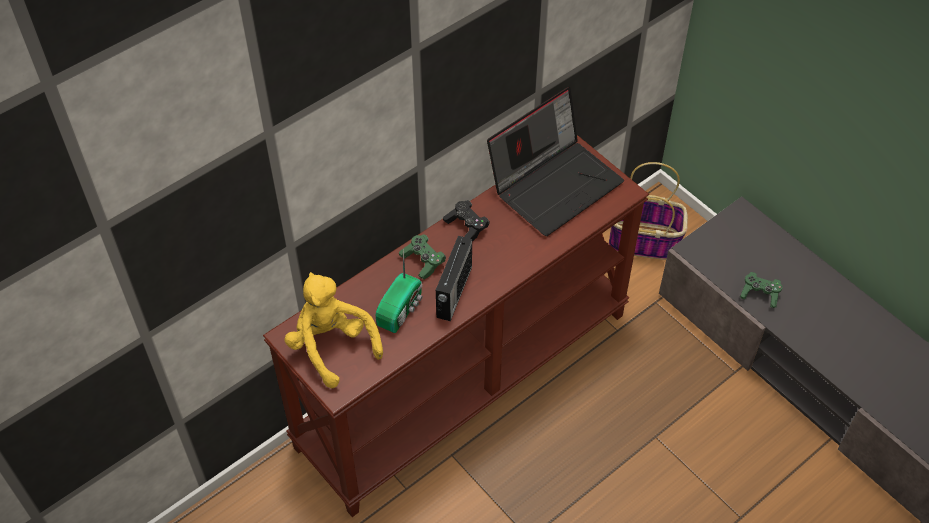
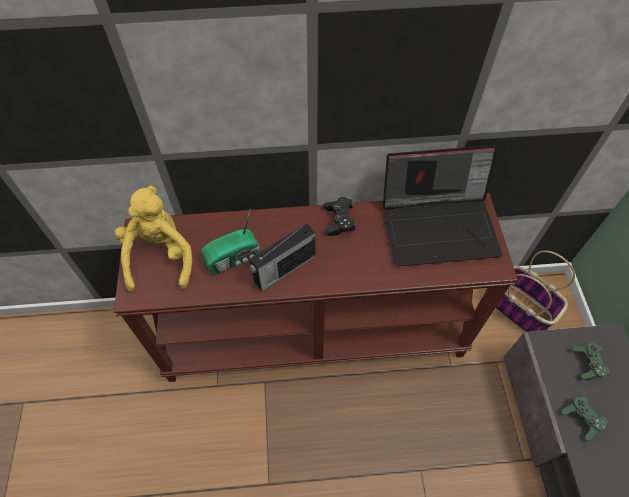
camera: 35 degrees right, 5 degrees up
green game controller [399,235,446,280] -> green game controller moved to [571,343,610,380]

